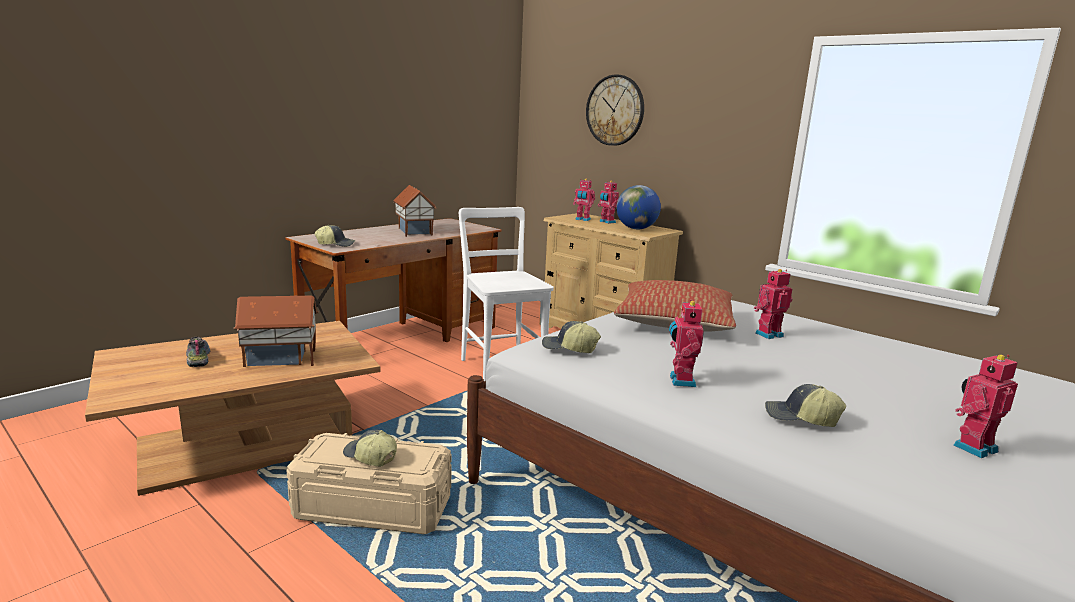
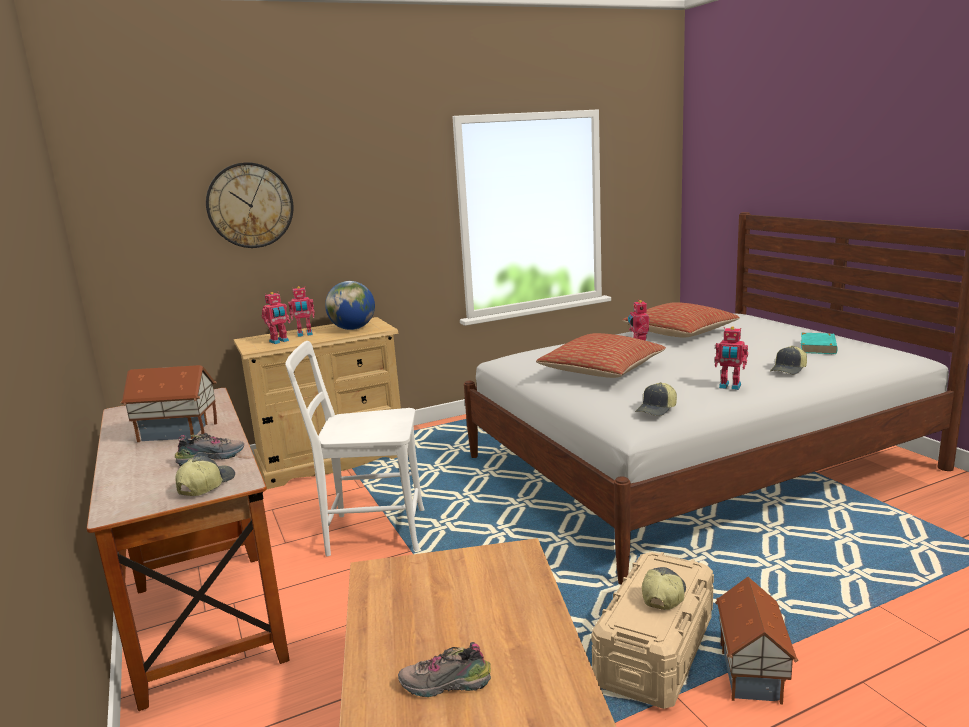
camera: 65 degrees left, 0 degrees up
toy house [234,296,319,367] -> toy house moved to [715,577,798,704]
cap [343,430,397,467] -> cap turned 150 degrees clockwise [642,567,686,610]
toy robot [954,355,1018,458] -> turquoise book [801,333,837,354]
none -> shoe [175,433,244,466]
none -> pillow [622,302,740,337]

